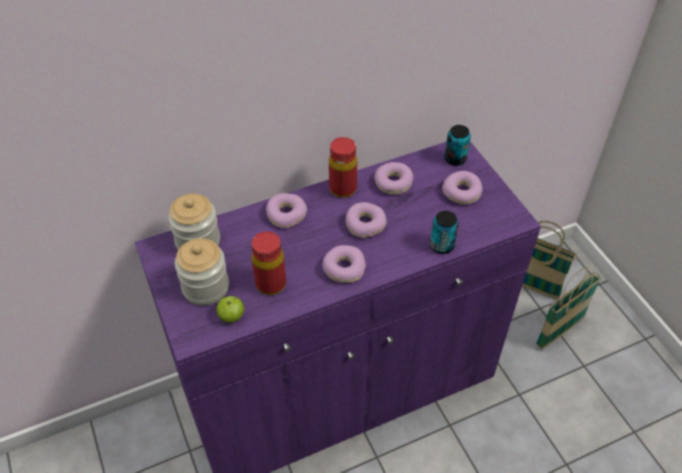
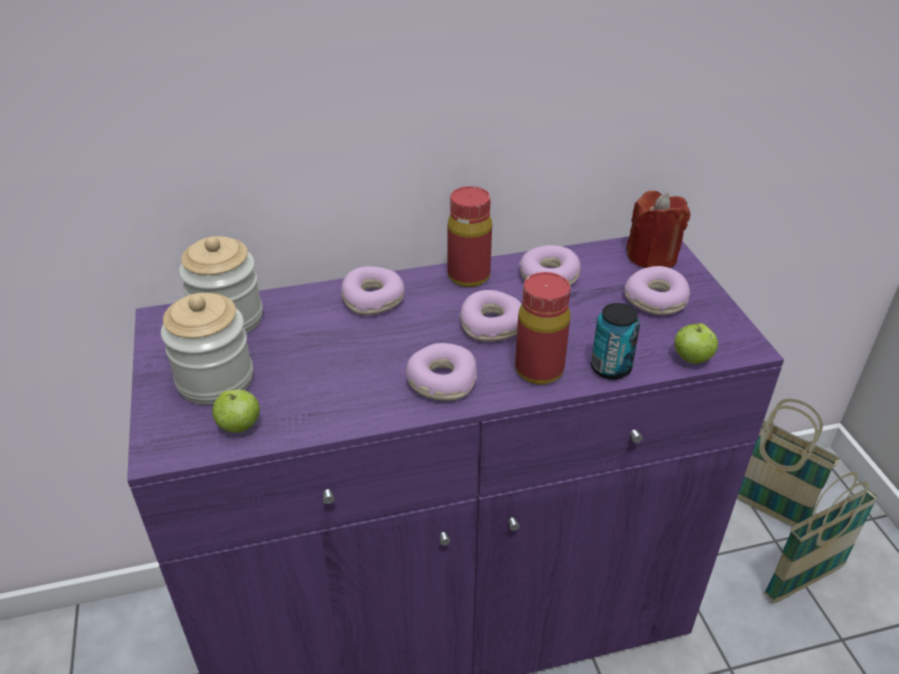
camera: 10 degrees right, 10 degrees down
red bottle [252,231,286,295] -> red bottle moved to [515,272,571,384]
can [444,125,471,166] -> red candle [626,191,690,268]
none -> apple [675,322,718,364]

